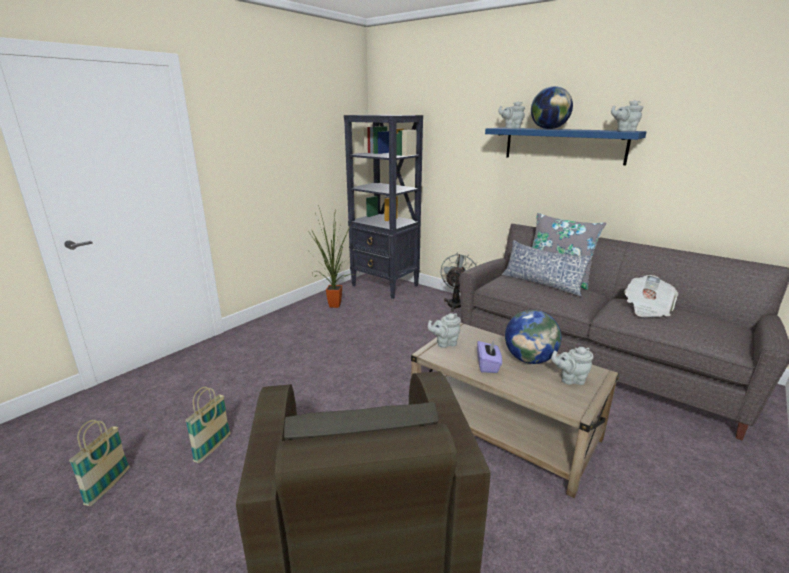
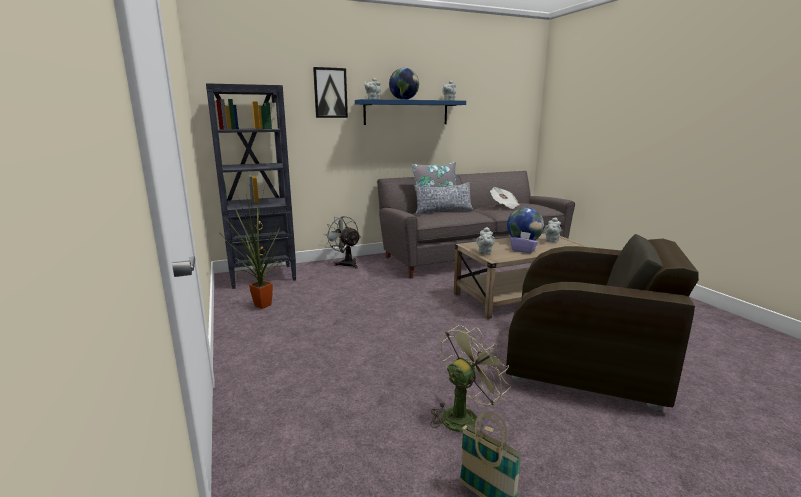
camera: 60 degrees left, 5 degrees down
basket [185,387,231,463] -> green fan [430,325,511,432]
none -> picture [313,67,348,118]

